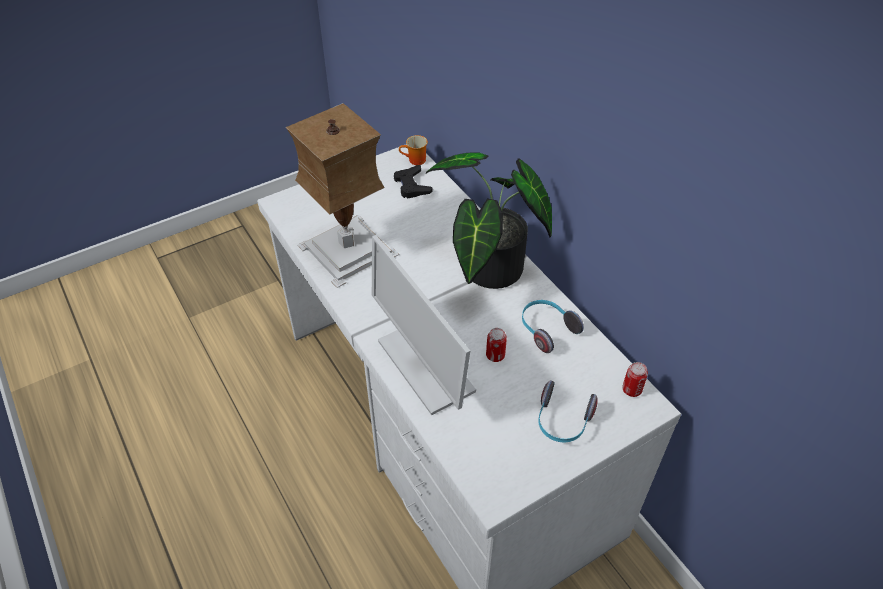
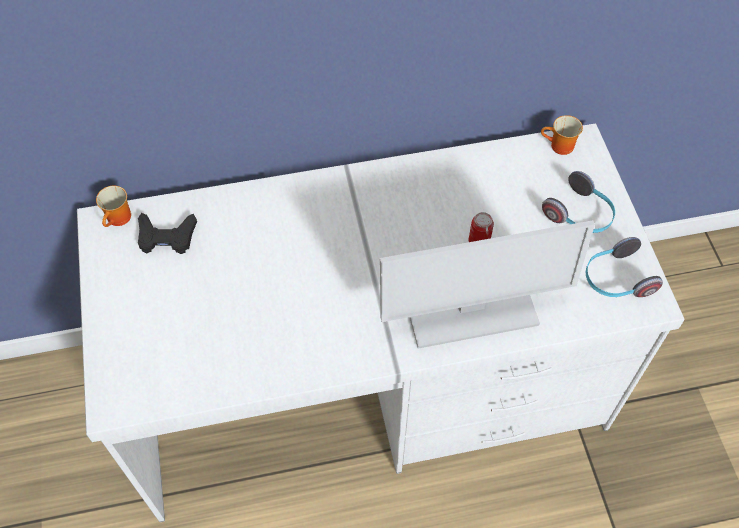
camera: 70 degrees left, 10 degrees up
table lamp [286,103,399,288] -> none
potted plant [426,152,552,289] -> none
headphones [522,300,584,353] -> headphones moved to [586,237,663,297]
can [622,362,648,397] -> mug [541,115,583,155]

